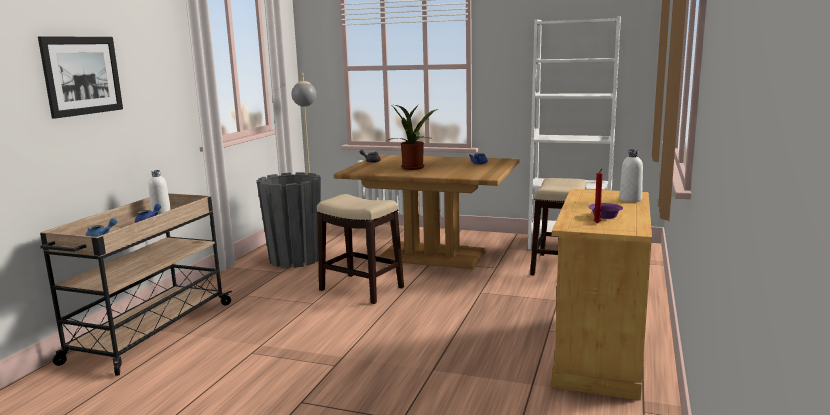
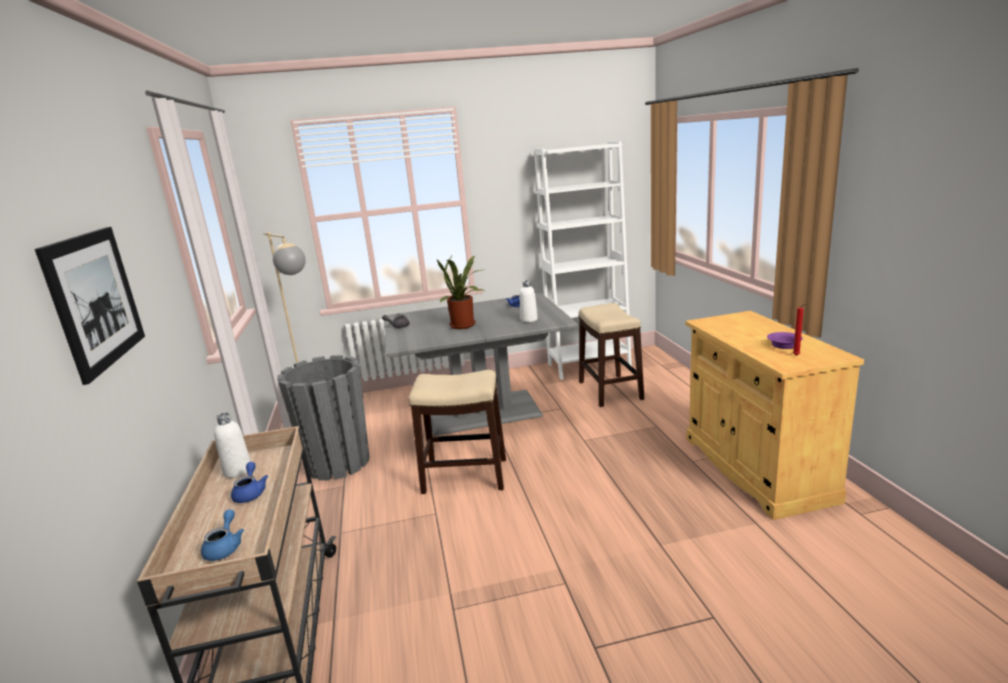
camera: 30 degrees left, 5 degrees up
brown dining table [334,155,519,269] -> grey dining table [384,293,578,436]
white bottle [619,149,643,202] -> white bottle moved to [519,280,538,322]

